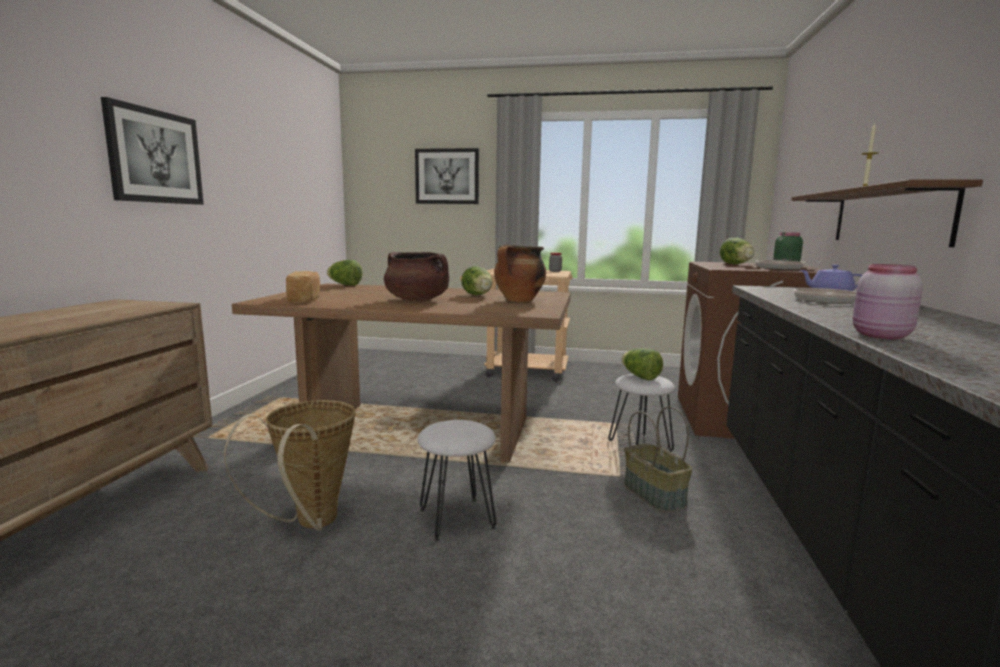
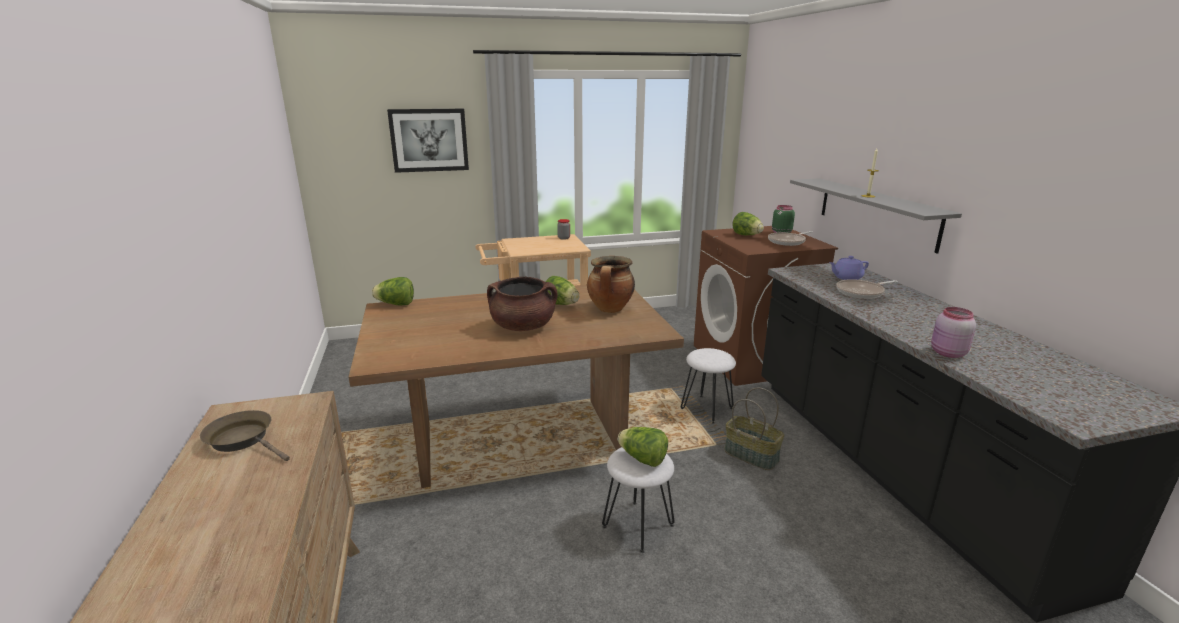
camera: 25 degrees left, 10 degrees up
picture [101,97,204,205] -> none
basket [224,400,356,531] -> none
bread [286,271,320,303] -> none
lettuce [622,348,663,380] -> lettuce moved to [618,427,668,467]
brown shelf [792,179,983,247] -> grey shelf [790,178,962,254]
none -> brown frying pan [200,410,290,461]

